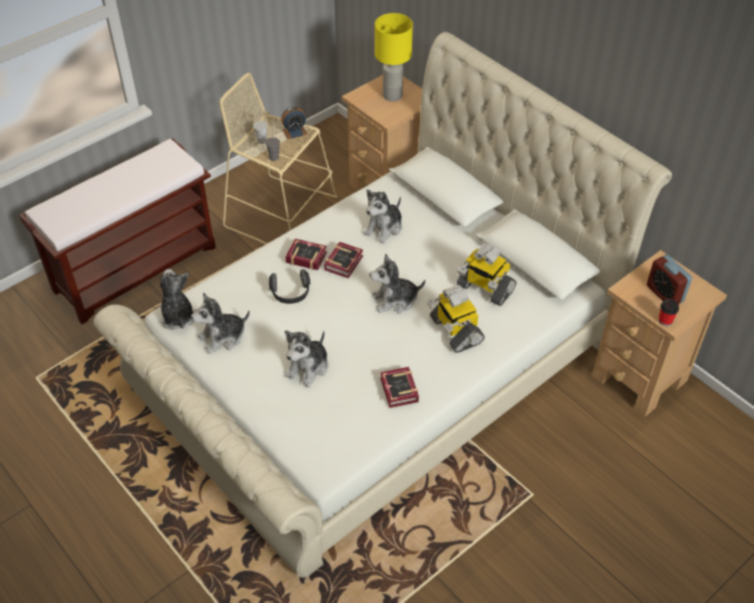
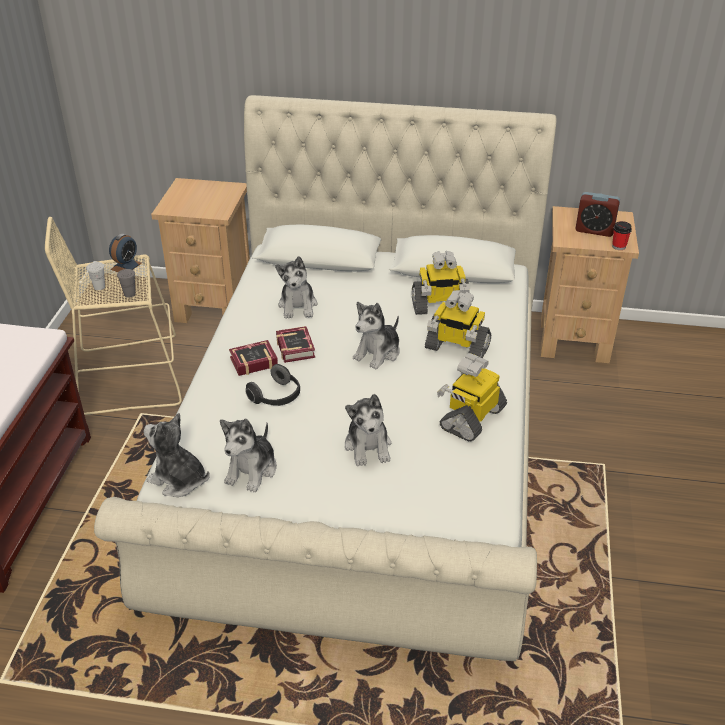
camera: 40 degrees left, 10 degrees down
yellow table lamp [375,13,413,101] -> none
book [380,367,419,408] -> toy robot [437,353,507,442]

